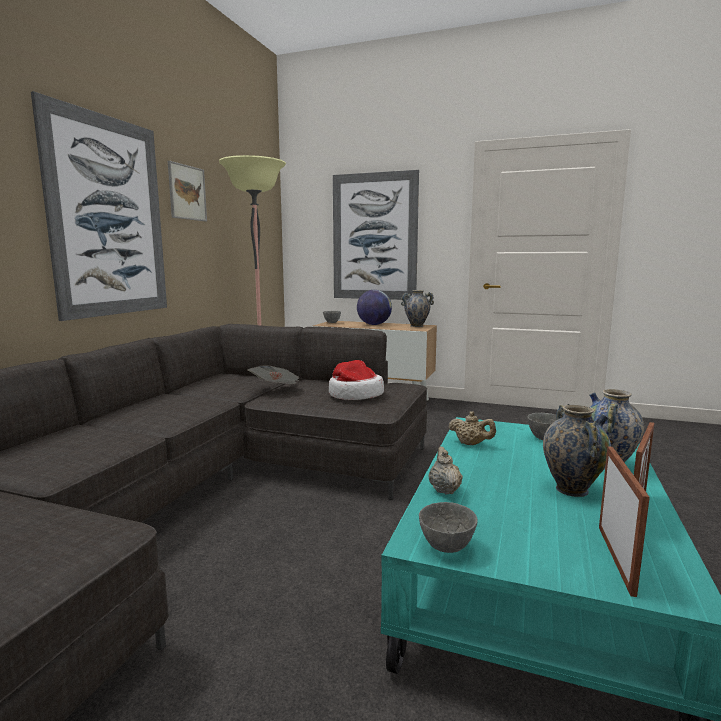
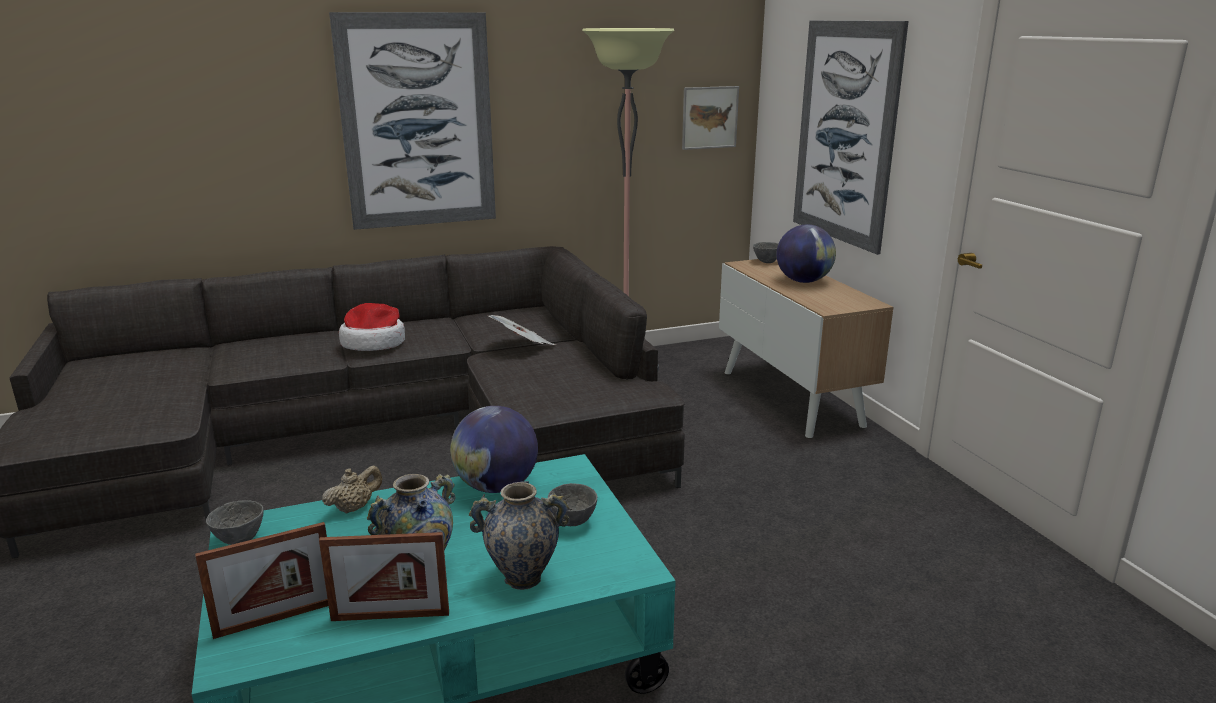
camera: 50 degrees right, 10 degrees up
picture [168,161,207,221] -> picture moved to [682,86,739,150]
hat [329,360,384,400] -> hat moved to [339,303,405,351]
vase [401,290,434,327] -> none
beige teapot [448,411,496,445] -> globe [450,406,538,493]

